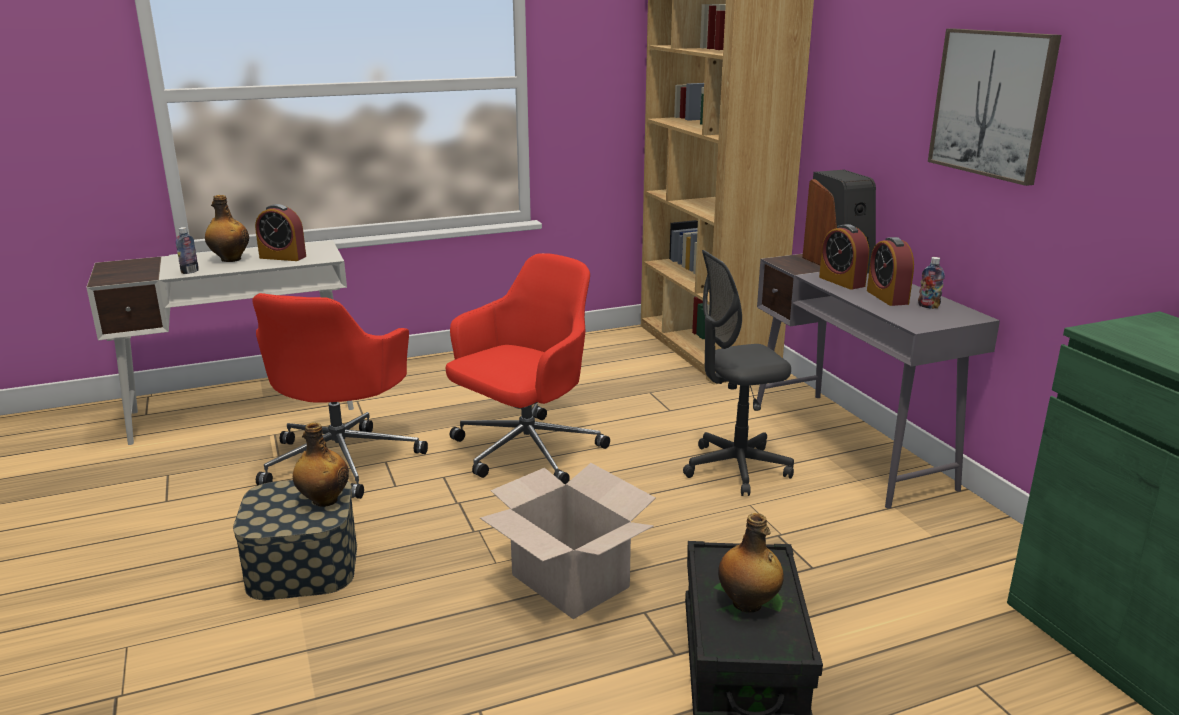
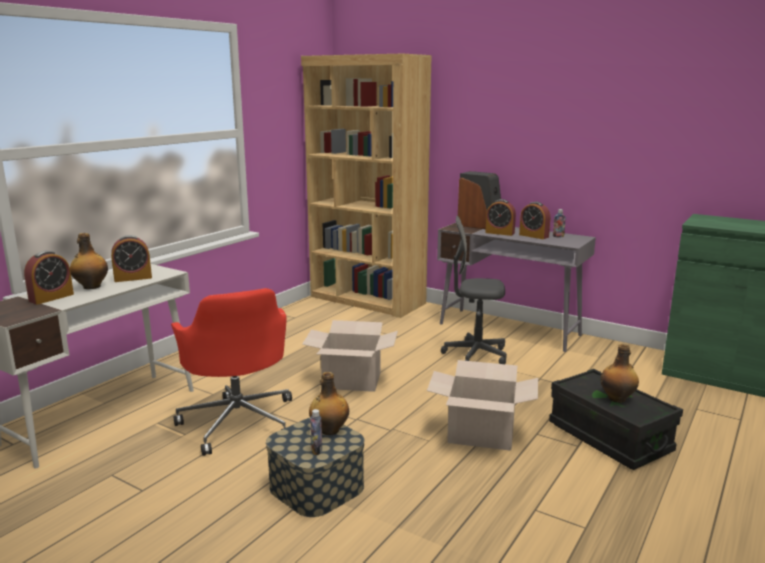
camera: 35 degrees left, 5 degrees down
bottle [176,227,199,274] -> bottle moved to [310,409,322,455]
red office chair [446,253,610,485] -> cardboard box [302,320,398,392]
grey office chair [683,250,794,496] -> grey office chair turned 60 degrees clockwise [441,216,507,364]
picture [928,29,1061,186] -> none
none -> alarm clock [24,251,74,305]

